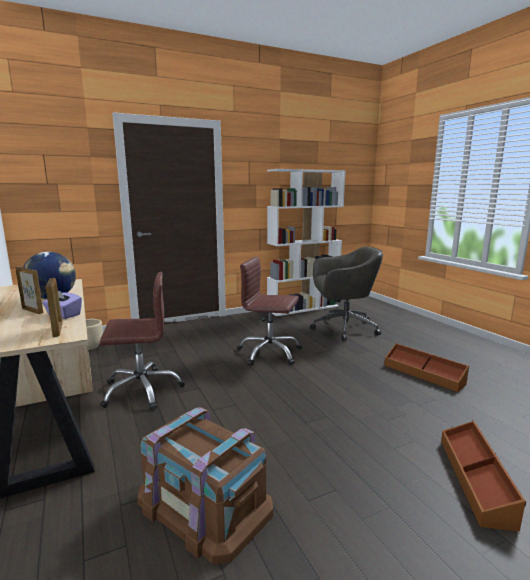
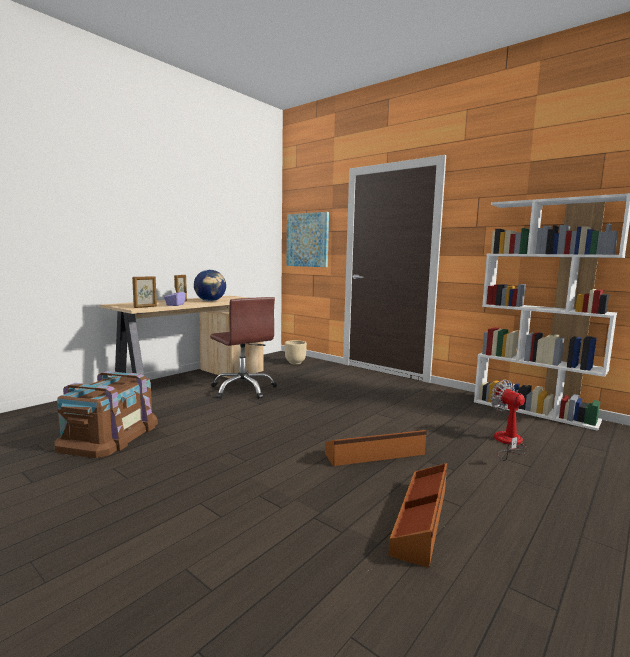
camera: 65 degrees right, 5 degrees down
brown office chair [237,256,302,365] -> none
grey office chair [310,247,383,341] -> fan [490,379,526,461]
brown storage box [441,421,526,532] -> brown storage box moved to [325,430,427,466]
none -> picture [287,212,329,267]

